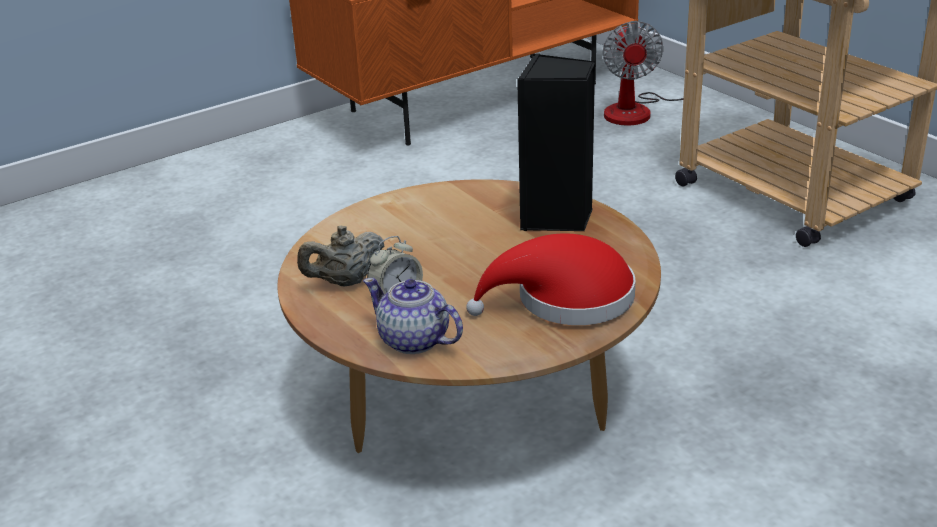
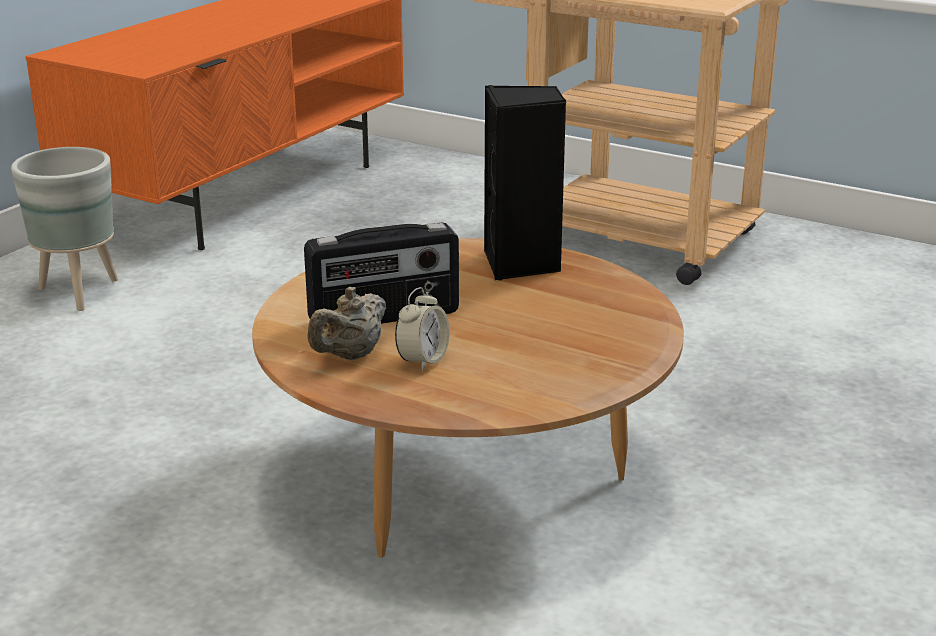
camera: 25 degrees left, 5 degrees down
teapot [363,278,463,354] -> none
red hat [466,233,636,325] -> none
fan [602,21,683,125] -> none
none -> grey planter [11,147,118,311]
none -> radio [304,223,459,324]

